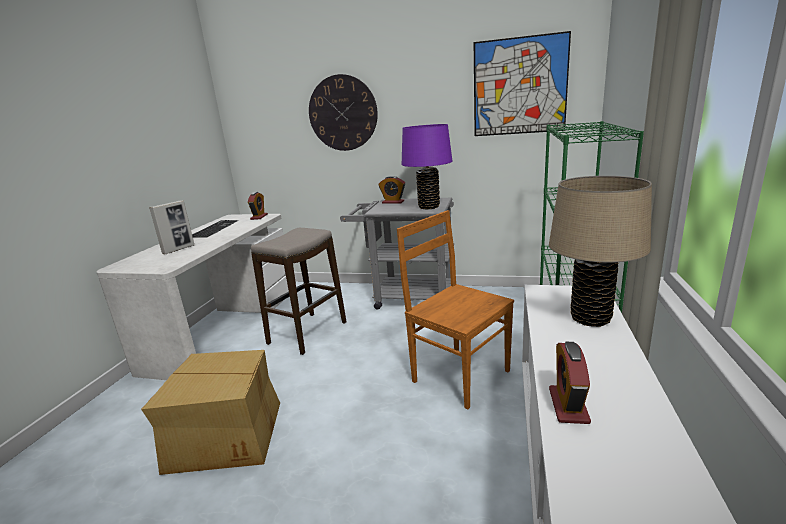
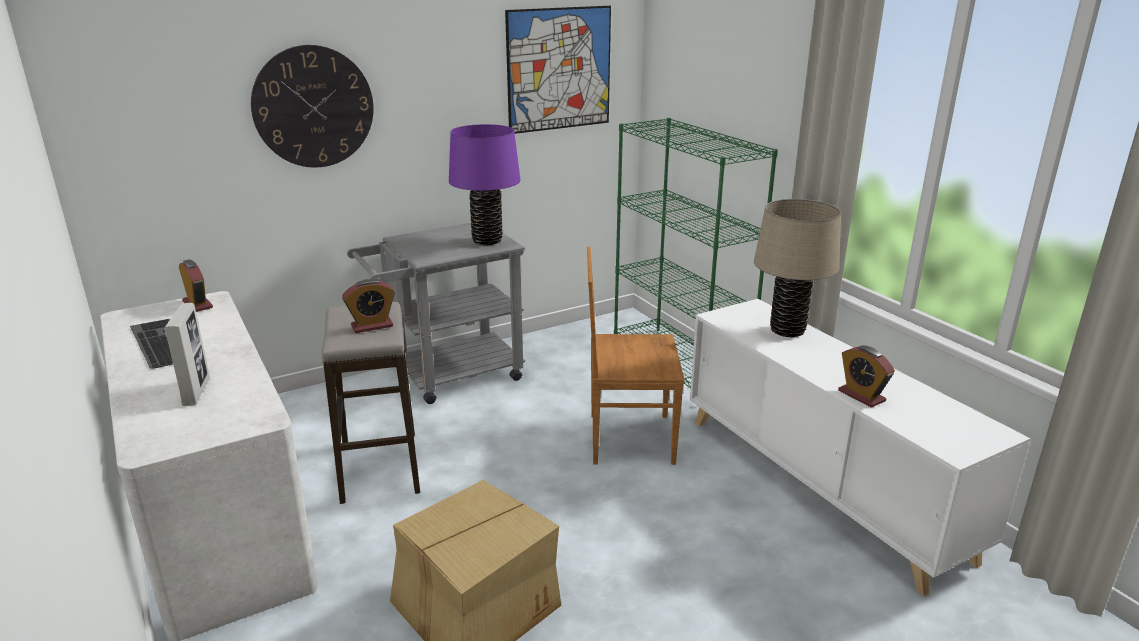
camera: 45 degrees left, 5 degrees up
alarm clock [378,176,405,204] -> alarm clock moved to [342,279,395,333]

